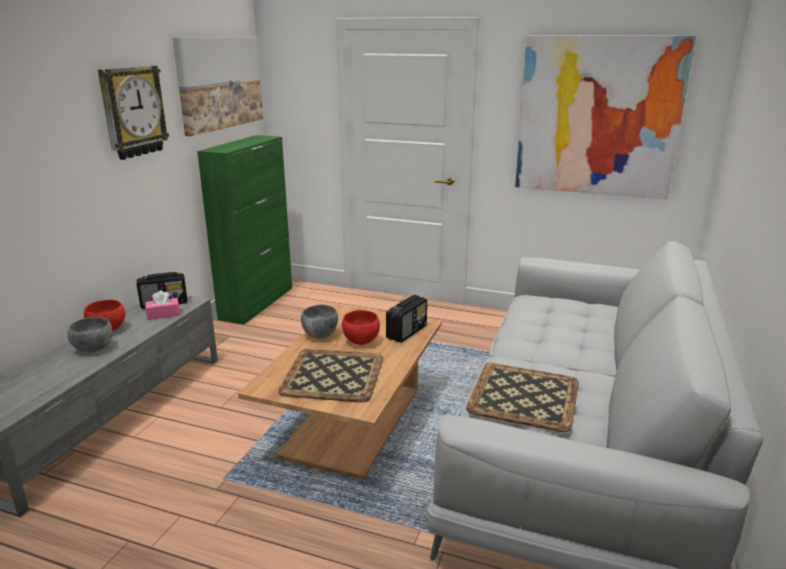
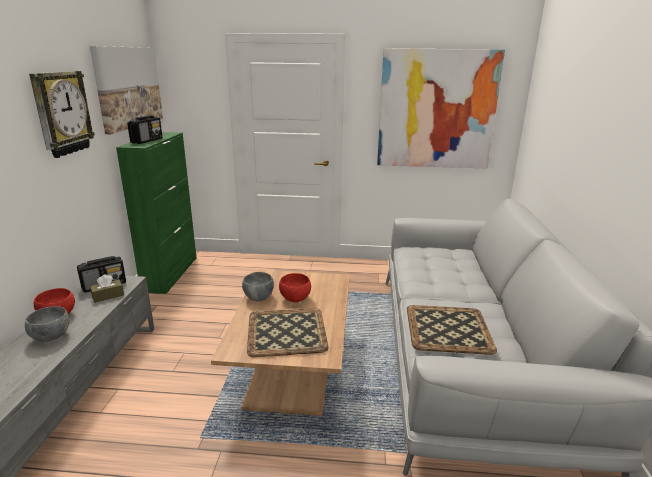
camera: 15 degrees left, 0 degrees up
pink tissue box [145,290,180,320] -> brown tissue box [90,274,124,303]
radio [386,295,427,343] -> radio moved to [127,115,162,144]

